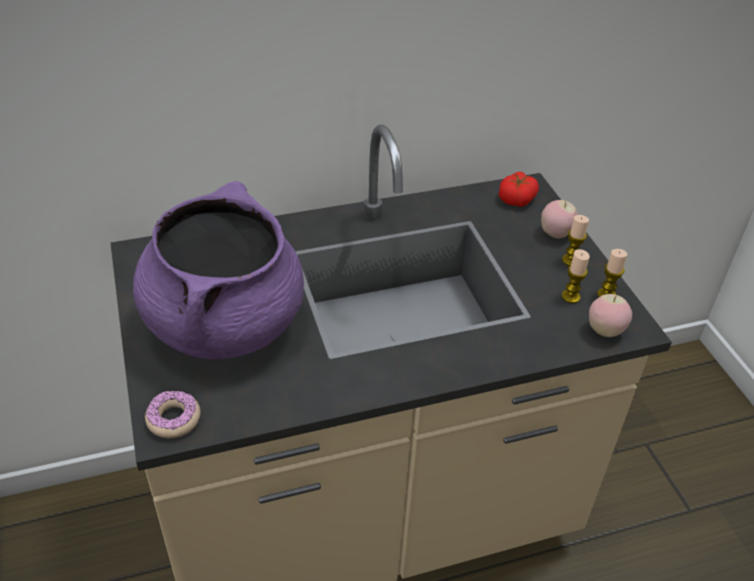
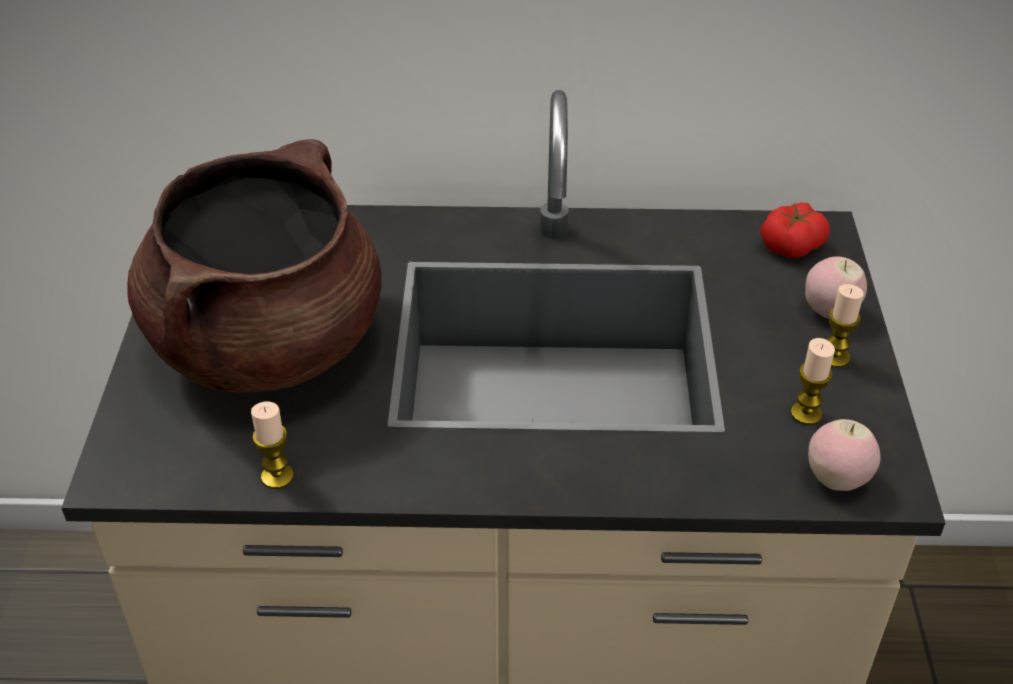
camera: 20 degrees right, 0 degrees up
purple cooking pot [133,181,304,359] -> brown cooking pot [127,139,382,393]
donut [145,391,201,438] -> none
candle [597,249,627,297] -> candle moved to [251,402,294,489]

